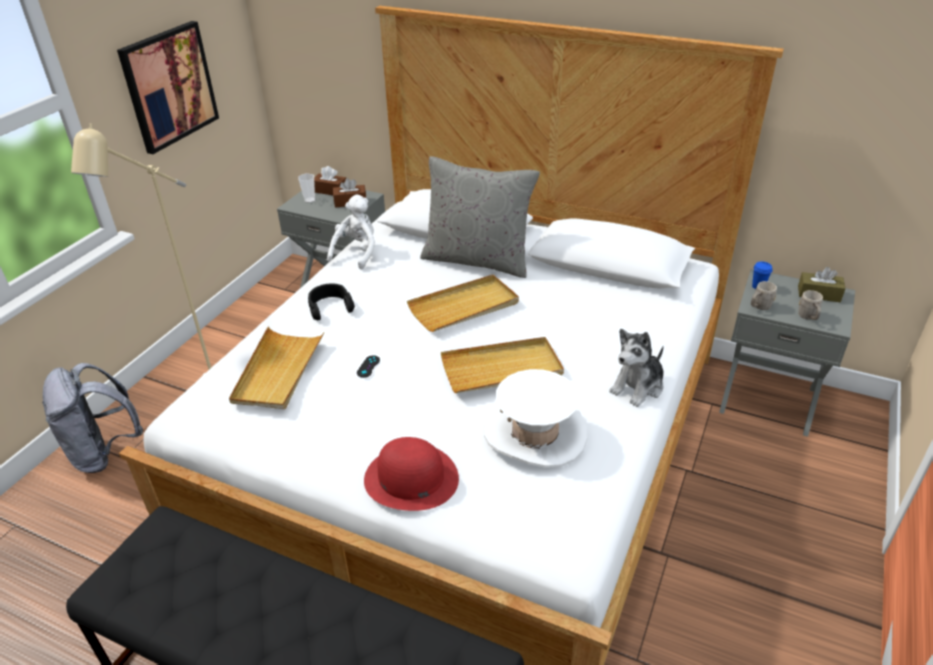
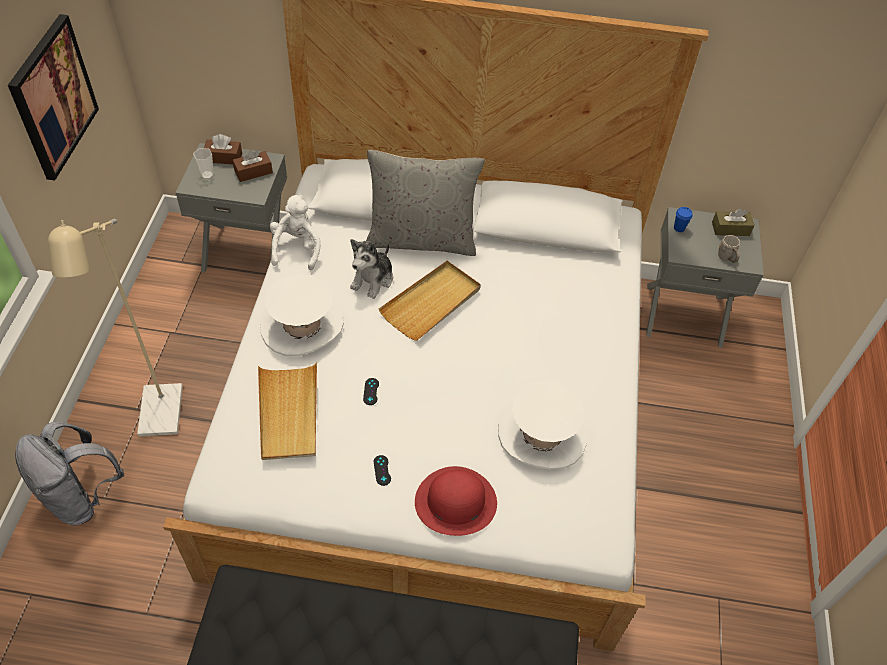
camera: 20 degrees left, 15 degrees up
black headphones [308,283,355,320] -> white hat [260,274,344,356]
beige tray [441,337,564,393] -> none
plush toy [609,329,664,407] -> plush toy moved to [350,239,393,299]
grey mug [751,281,777,310] -> none
none -> black game controller [374,455,391,486]

